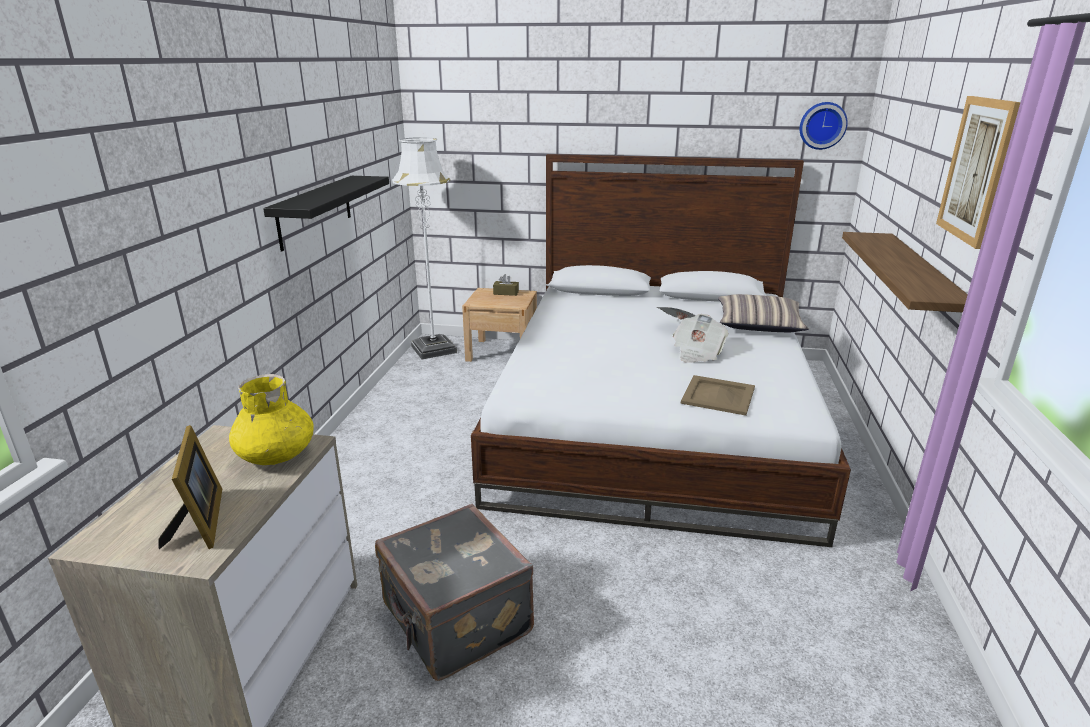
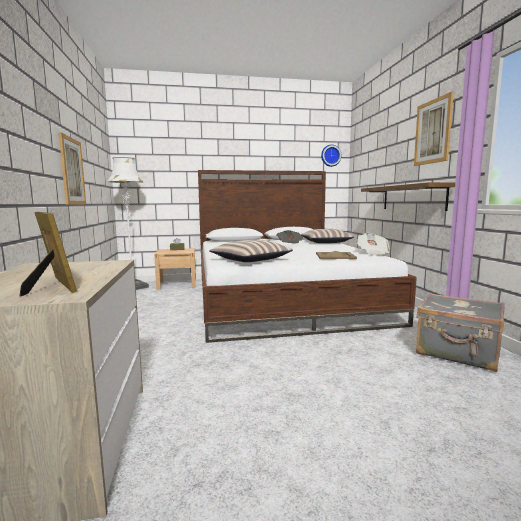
camera: 20 degrees left, 15 degrees down
yellow vase [229,374,314,465] -> none
black shelf [263,176,389,251] -> picture [59,132,86,205]
grey suitcase [375,504,534,681] -> grey suitcase moved to [416,293,505,372]
newspaper [673,314,728,363] -> newspaper moved to [357,233,390,256]
none -> pillow [209,240,293,262]

